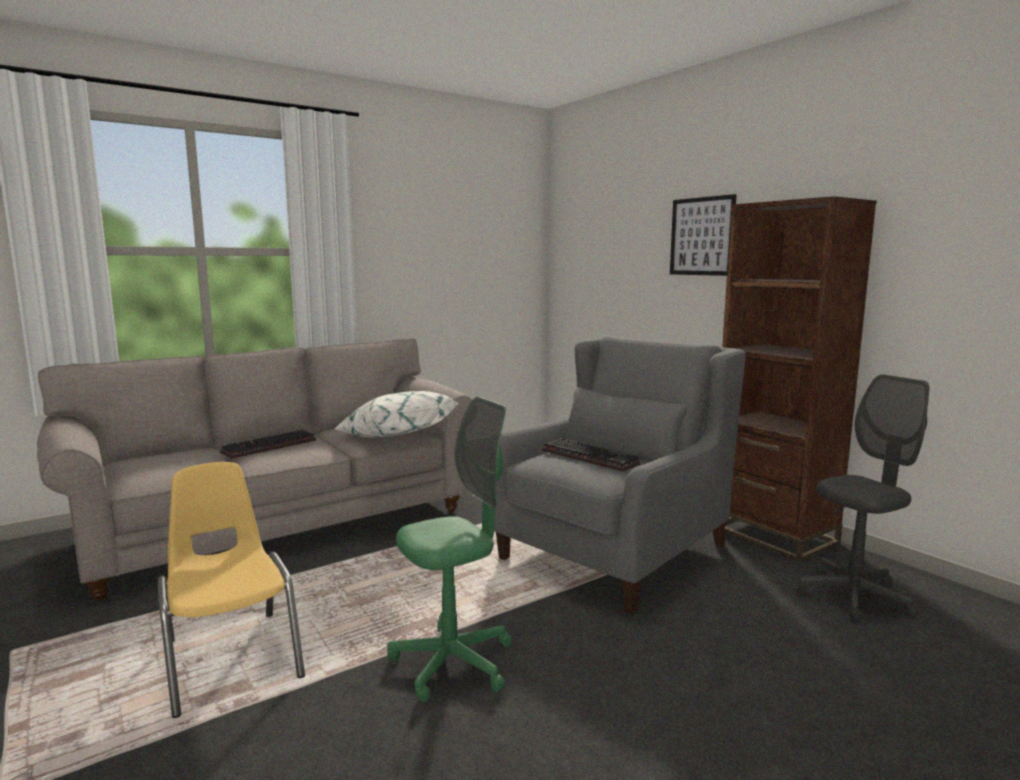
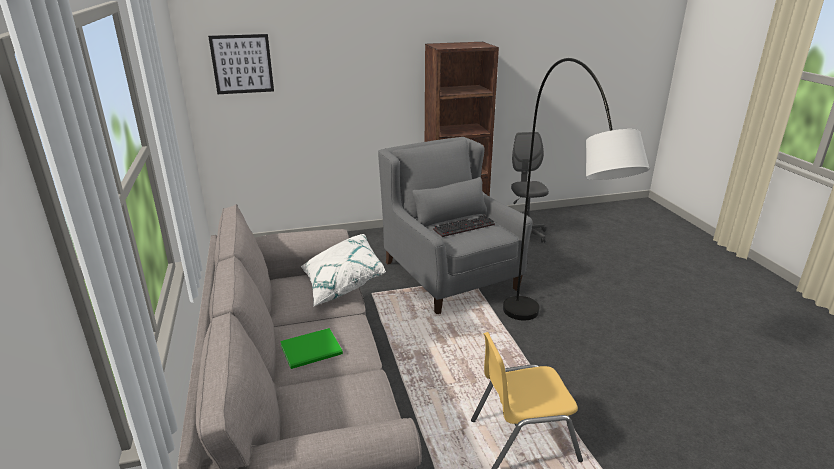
camera: 70 degrees left, 15 degrees up
keyboard [220,430,316,458] -> green book [280,328,343,369]
green office chair [387,397,512,702] -> grey floor lamp [503,58,650,320]
picture [670,194,737,276] -> picture moved to [208,34,274,94]

